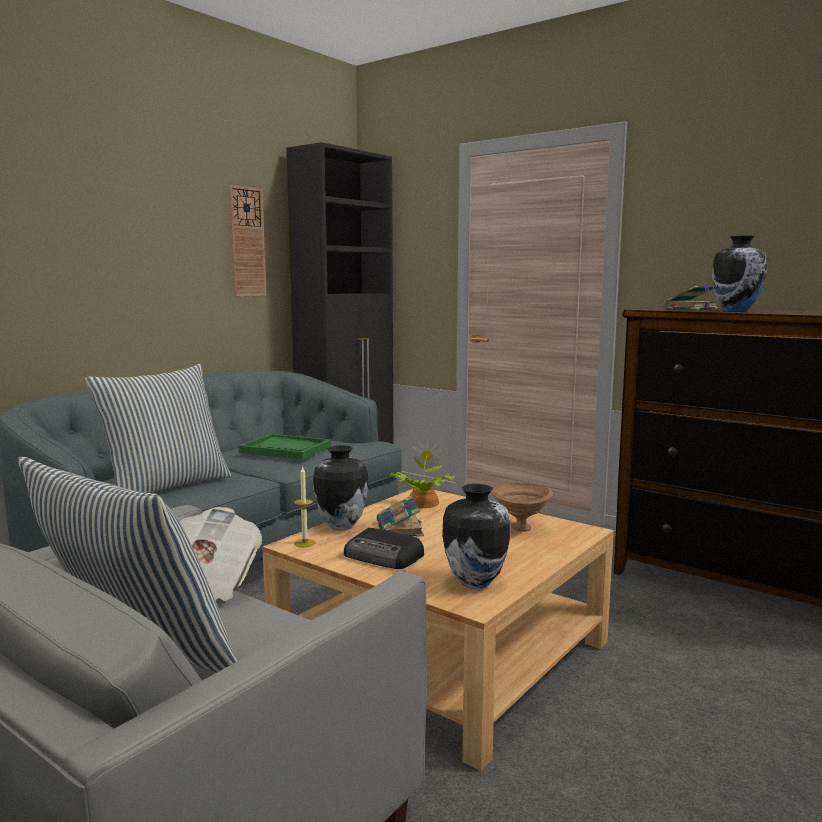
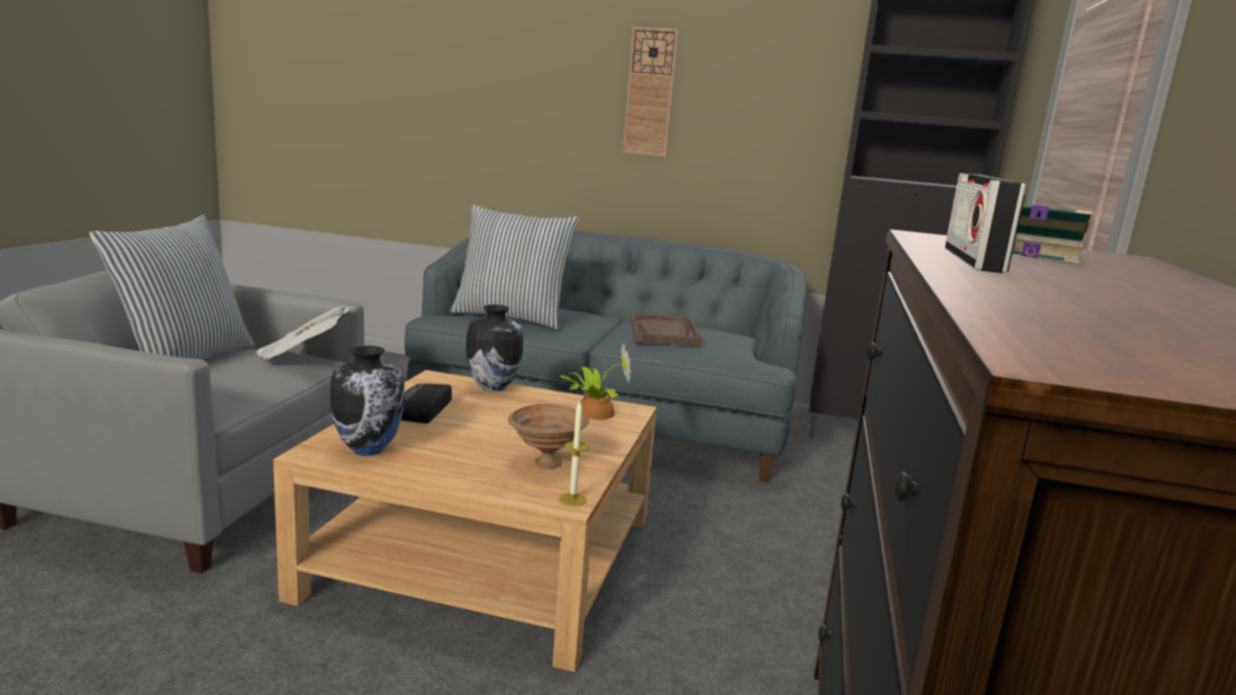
camera: 65 degrees right, 5 degrees up
wall clock [228,185,266,297] -> wall clock moved to [623,27,679,157]
green tray [239,434,331,460] -> brown tray [631,314,702,346]
candle [294,467,316,547] -> candle moved to [559,401,589,506]
book [377,495,424,537] -> none
vase [712,236,767,312] -> radio [945,173,1026,273]

